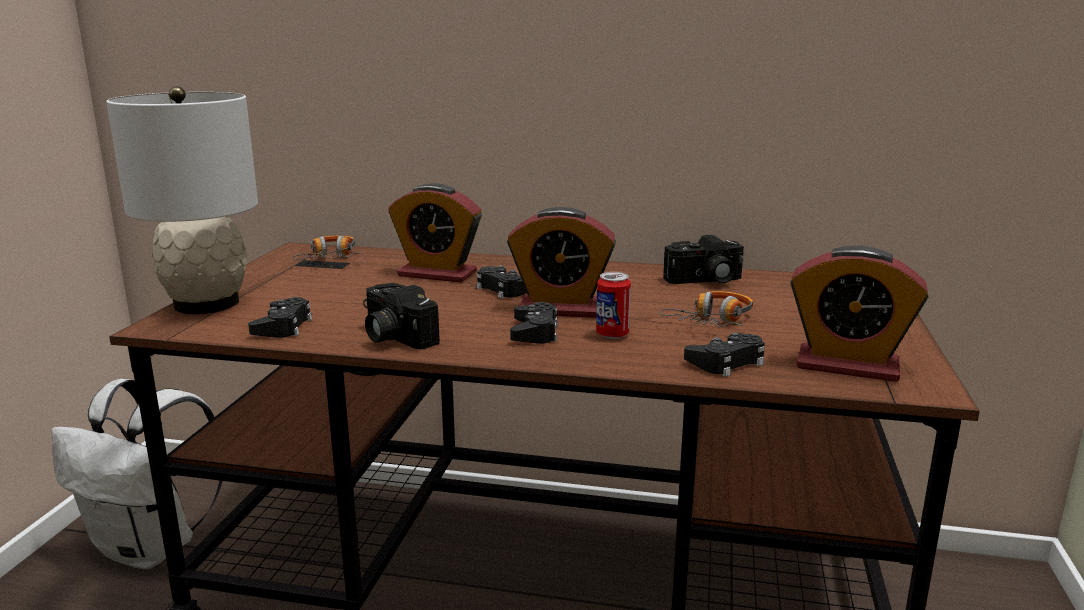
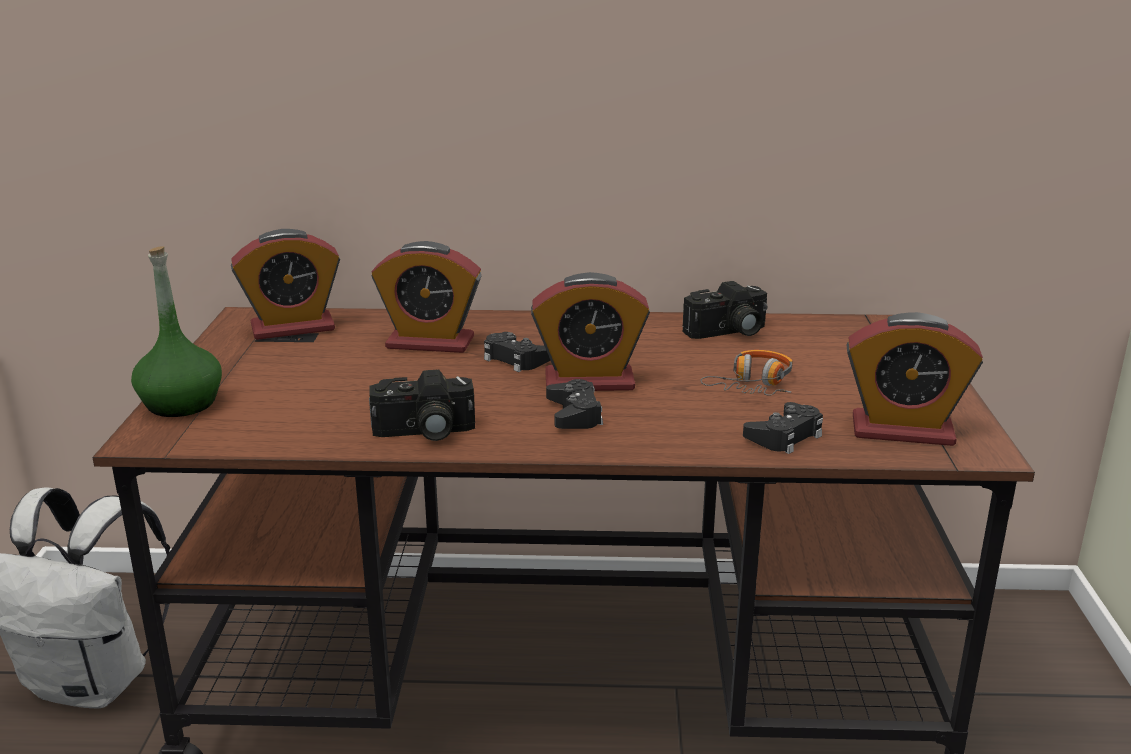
camera: 10 degrees left, 5 degrees up
white table lamp [106,86,258,314] -> green bottle [131,246,222,417]
black game controller [248,297,312,338] -> none
headphones [292,236,363,260] -> alarm clock [231,229,340,340]
camera [363,283,440,350] -> camera turned 45 degrees counterclockwise [369,370,475,441]
can [596,272,631,339] -> none

